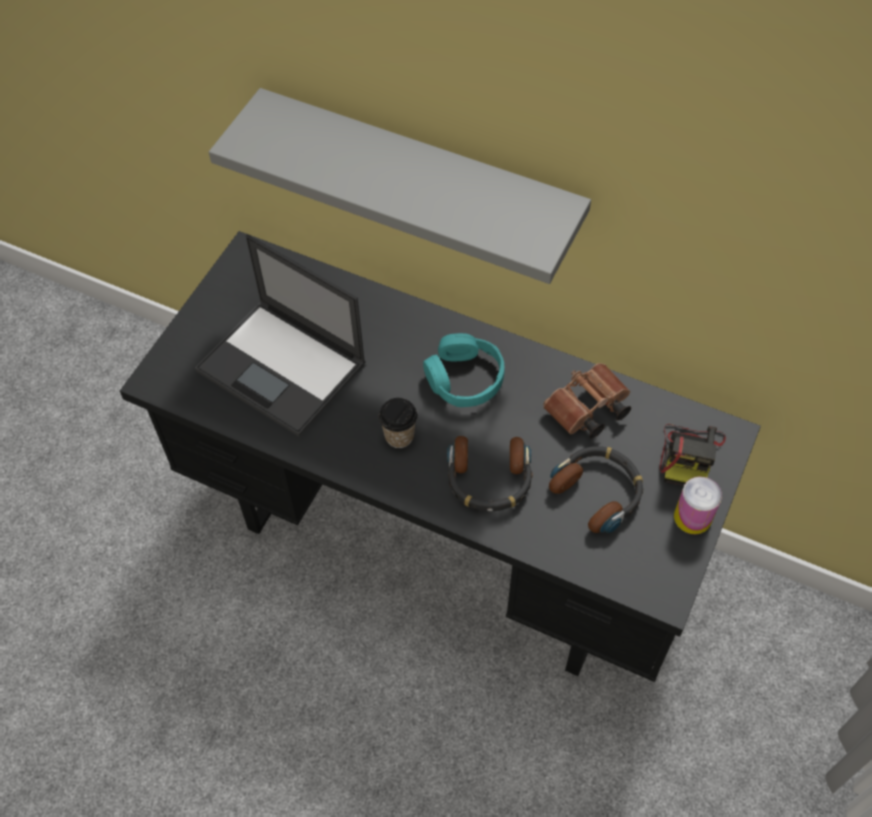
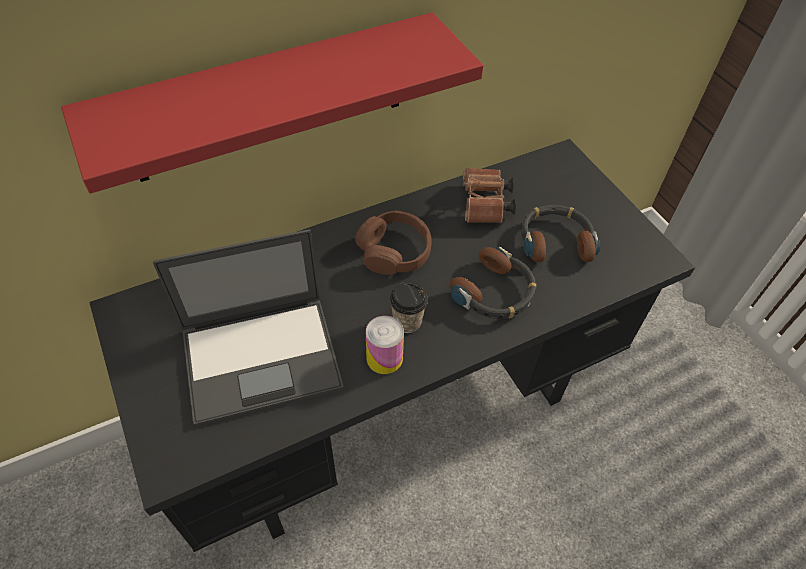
camera: 55 degrees left, 5 degrees down
grey shelf [209,88,591,284] -> red shelf [61,12,483,193]
turquoise headphones [423,333,505,407] -> brown headphones [355,211,431,275]
camera [660,424,726,486] -> none
can [674,477,722,534] -> can moved to [366,316,404,374]

